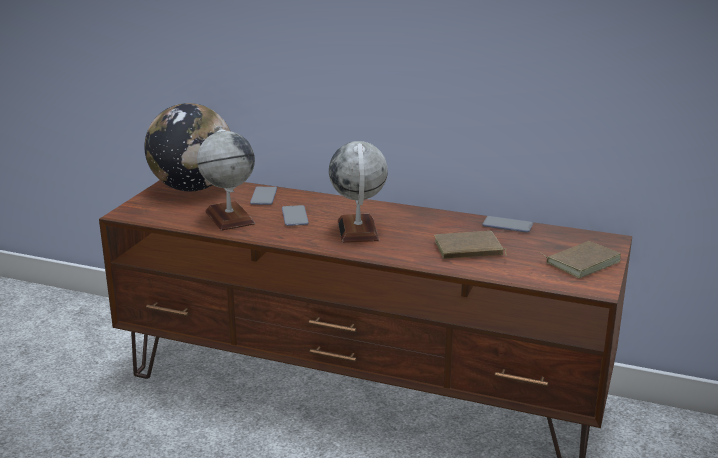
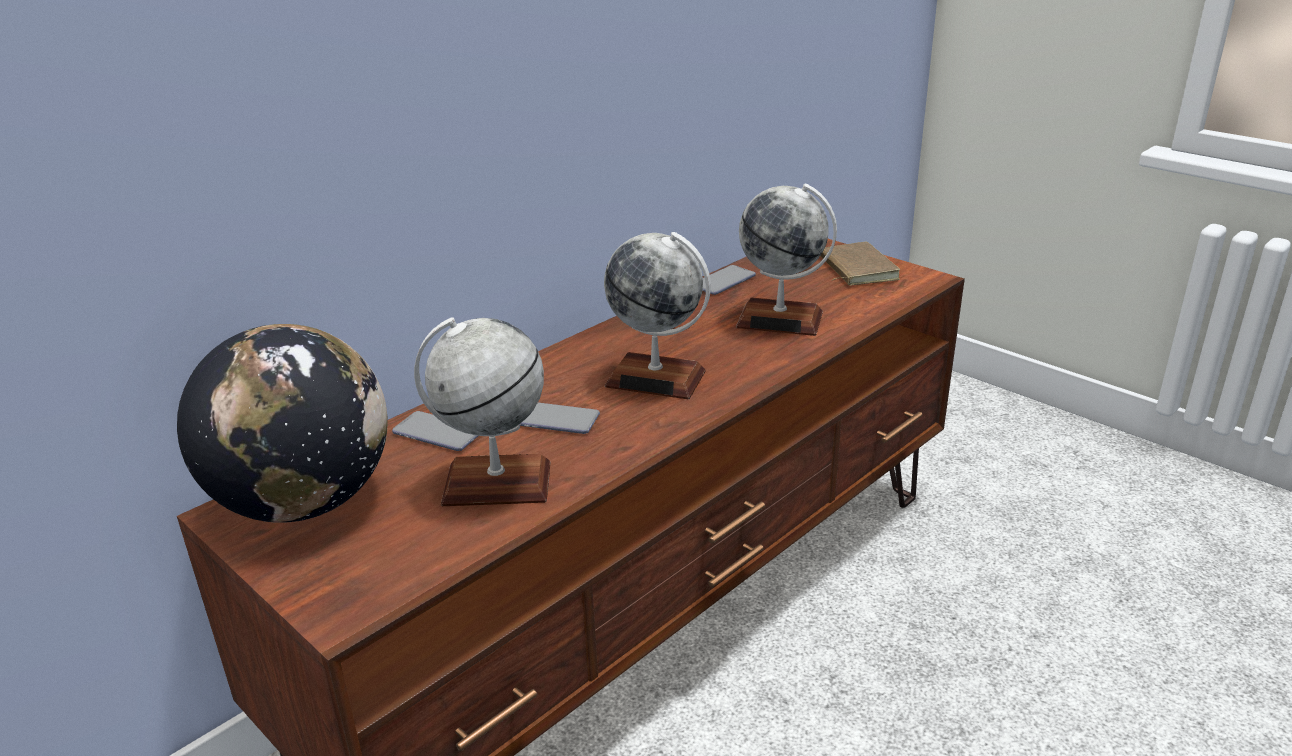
camera: 65 degrees left, 5 degrees up
brown book [434,231,507,259] -> globe [736,184,837,336]

